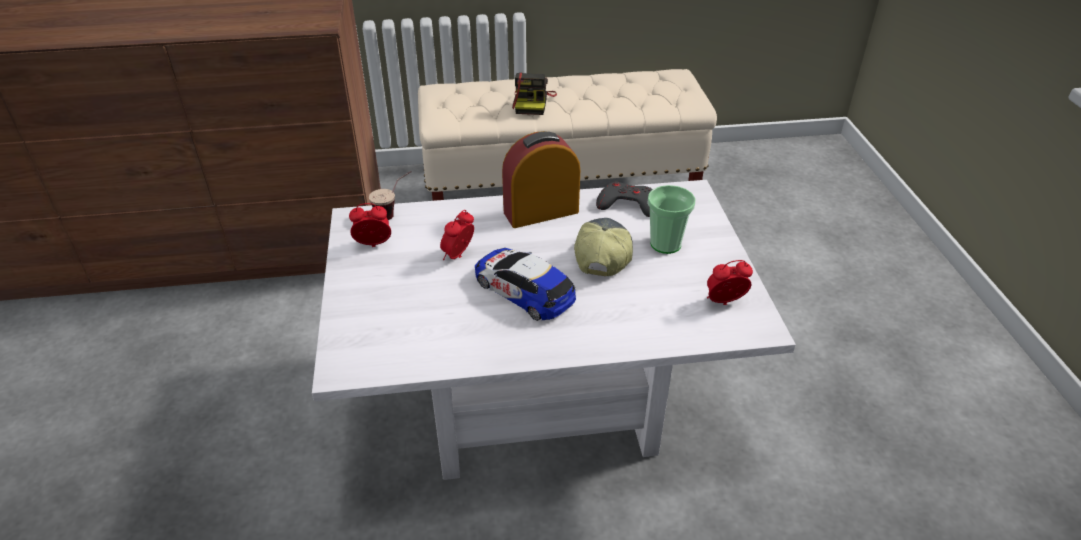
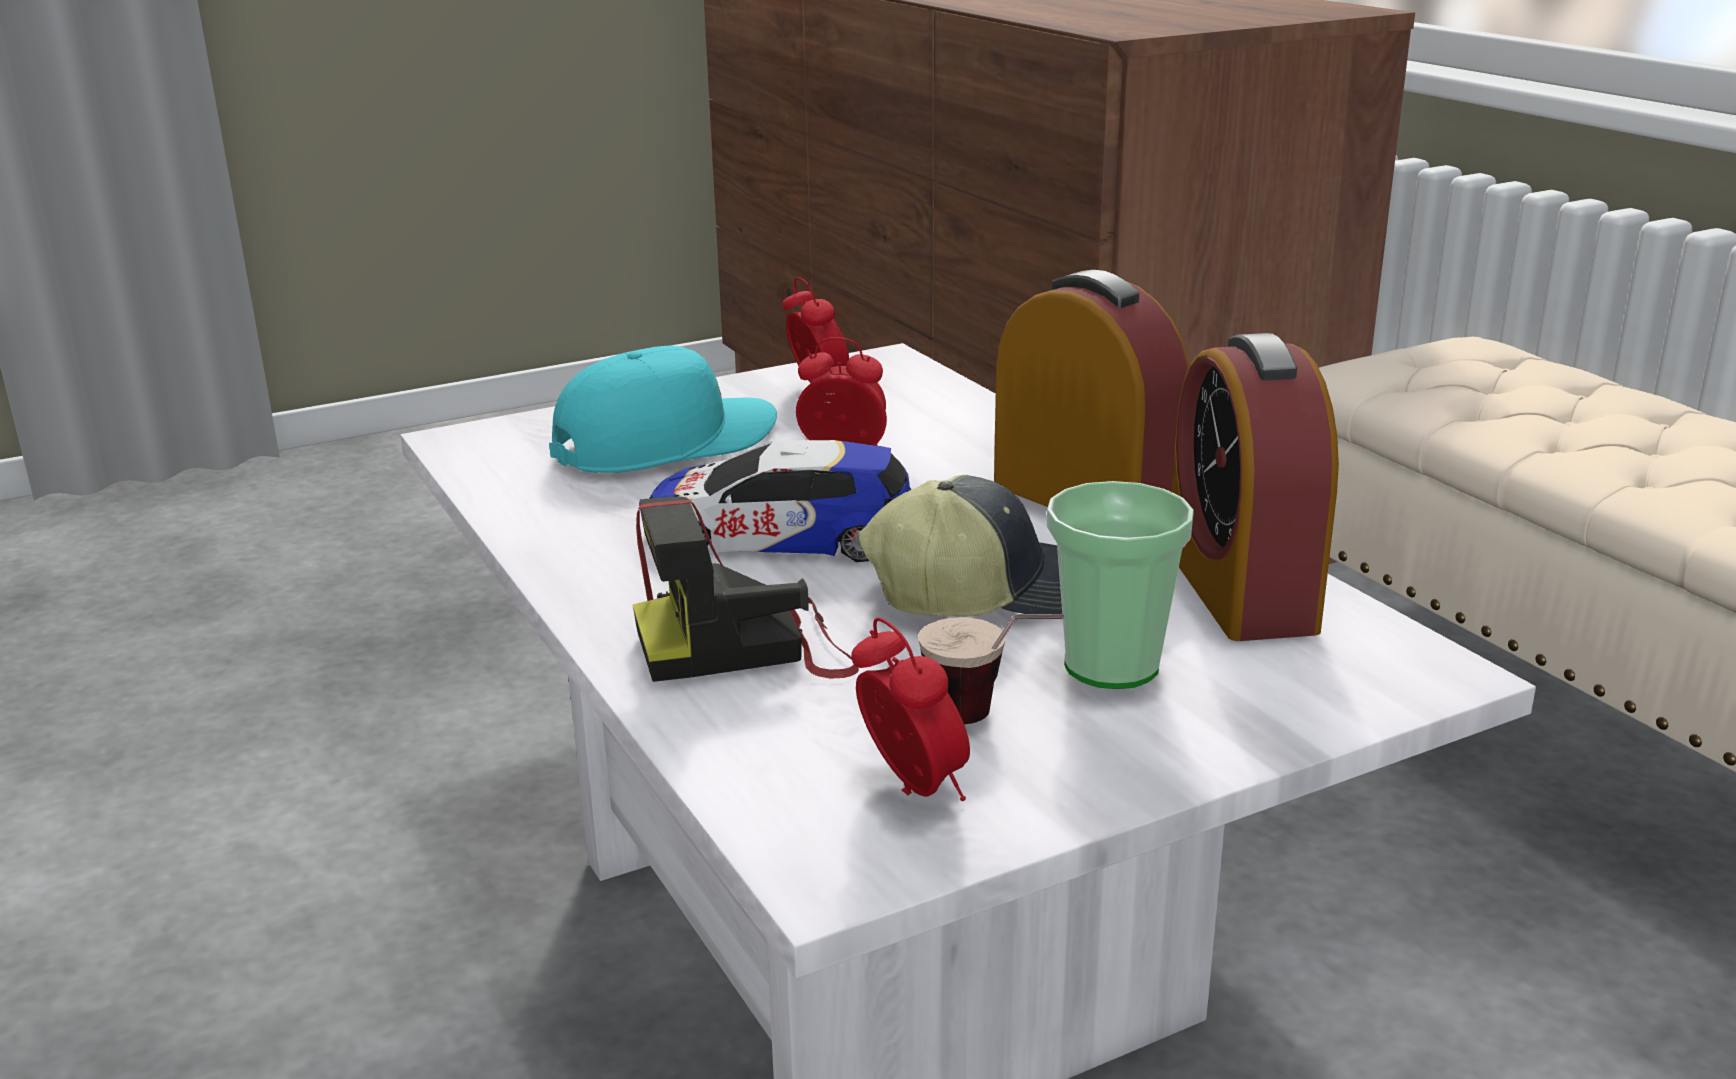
camera: 70 degrees right, 15 degrees down
cup [369,171,412,220] -> cup moved to [918,614,1064,724]
toy car [475,248,576,321] -> toy car turned 105 degrees counterclockwise [649,440,912,562]
camera [512,72,557,115] -> camera moved to [632,497,859,682]
grey game controller [596,181,653,217] -> alarm clock [1172,333,1339,641]
none -> turquoise cap [549,346,777,473]

